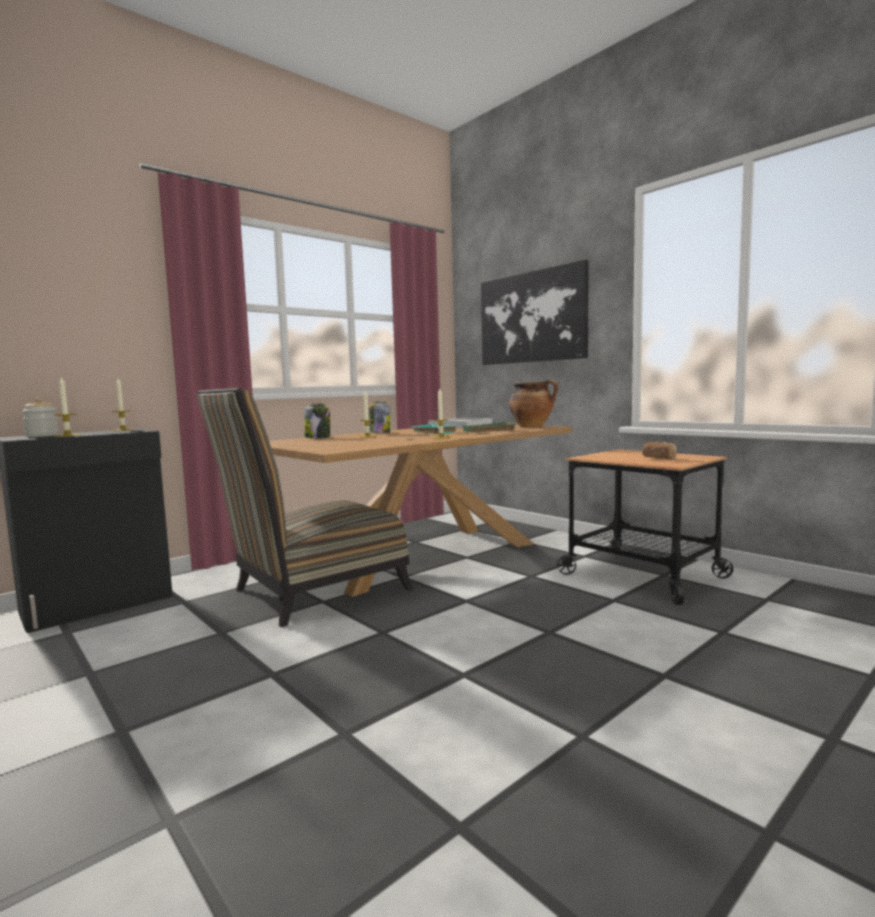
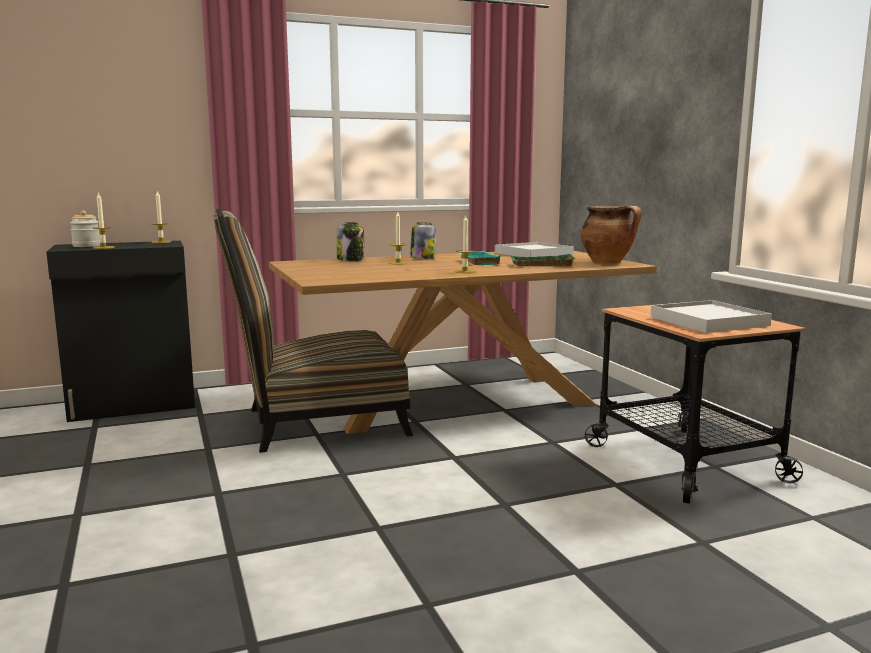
camera: 20 degrees right, 5 degrees up
picture [481,260,589,365] -> none
bread [642,442,677,459] -> white tray [650,300,772,333]

